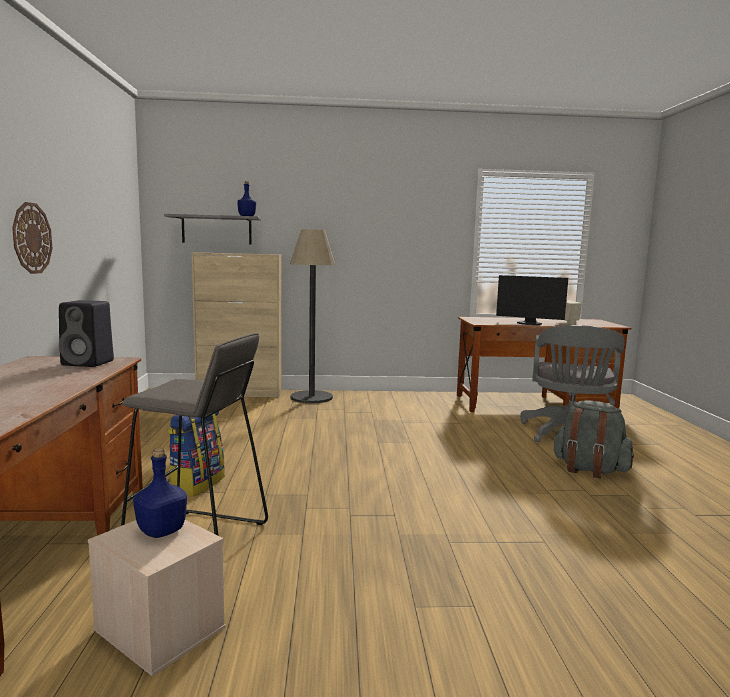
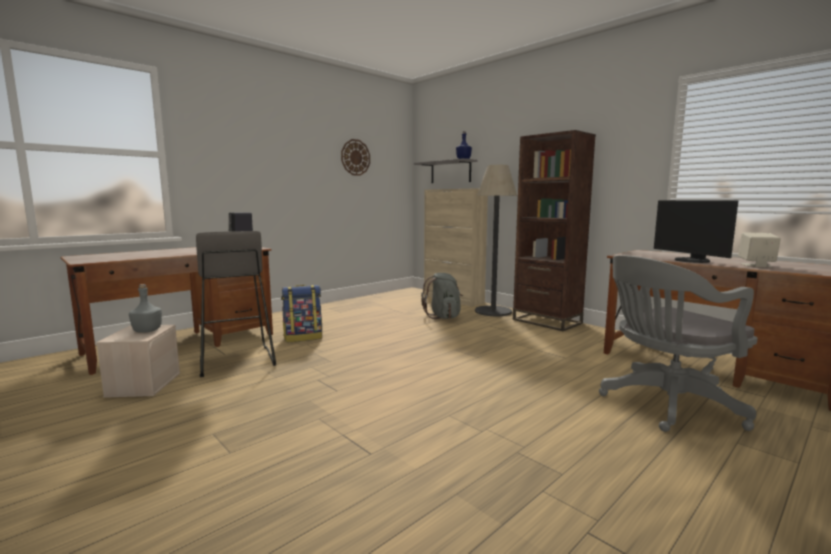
camera: 50 degrees right, 0 degrees up
wall clock [12,202,52,274] -> wall clock moved to [341,139,370,176]
blue bottle [133,448,187,538] -> grey bottle [129,284,162,333]
grey backpack [554,401,634,478] -> grey backpack moved to [421,273,463,319]
none -> brown bookcase [513,130,596,331]

